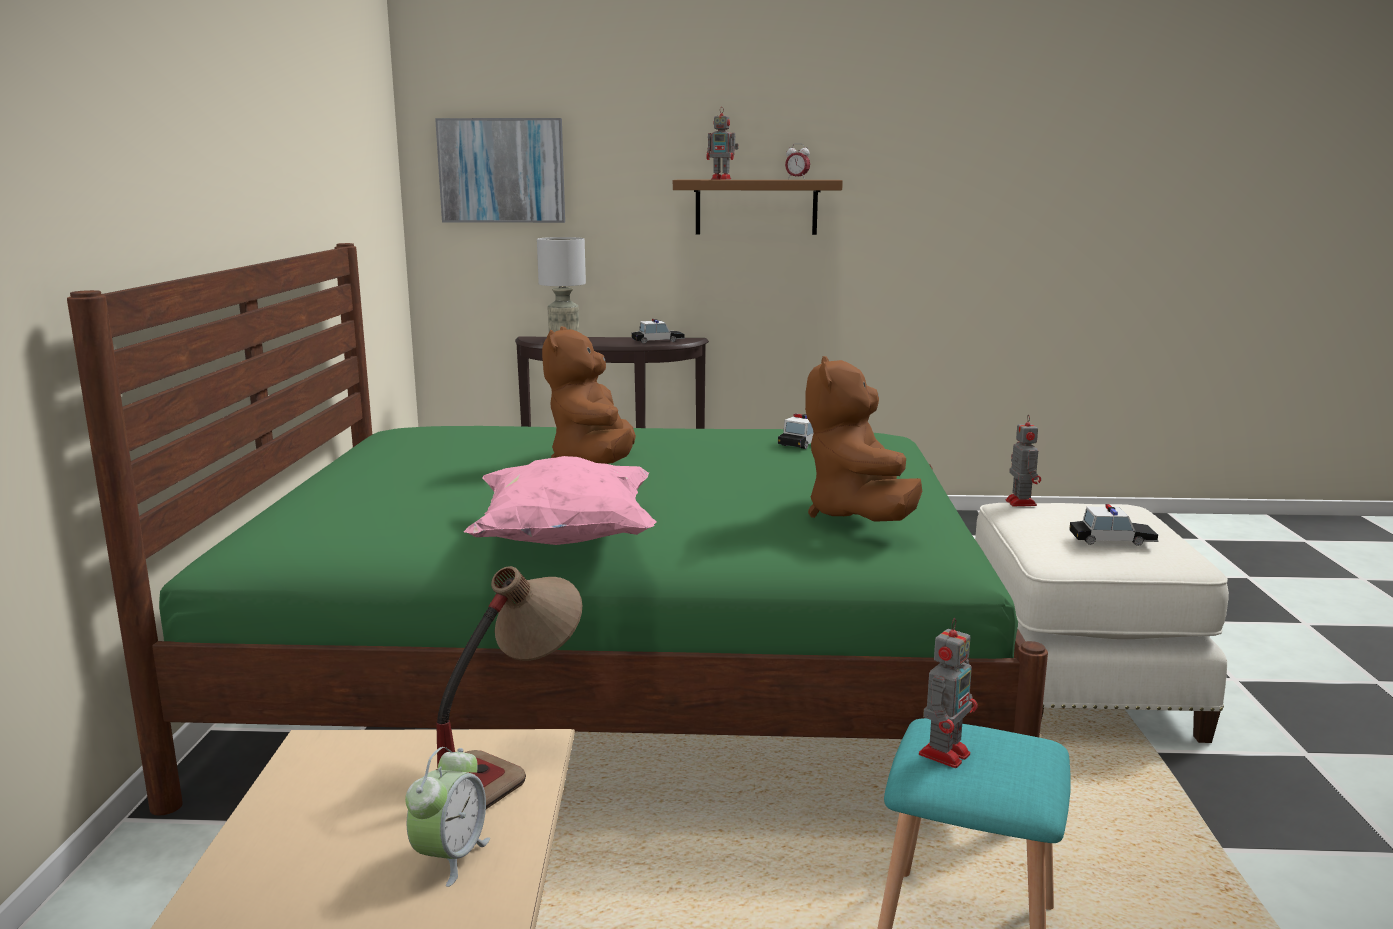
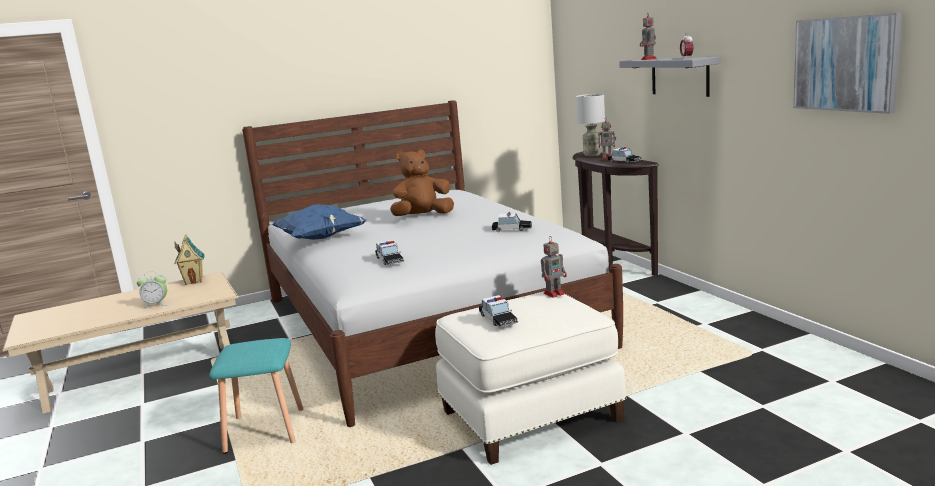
camera: 65 degrees right, 0 degrees up
green bed [67,243,1048,816] -> white bed [242,100,623,427]
picture [435,118,565,223] -> picture moved to [793,12,902,114]
table lamp [436,566,582,809] -> none
pink pillow [464,456,657,545] -> blue pillow [271,204,366,240]
brown shelf [673,180,843,235] -> grey shelf [619,57,720,97]
brown plush toy [805,356,922,522] -> toy car [375,240,404,265]
toy robot [919,618,978,768] -> toy robot moved to [598,117,616,159]
none -> toy house [174,234,205,285]

